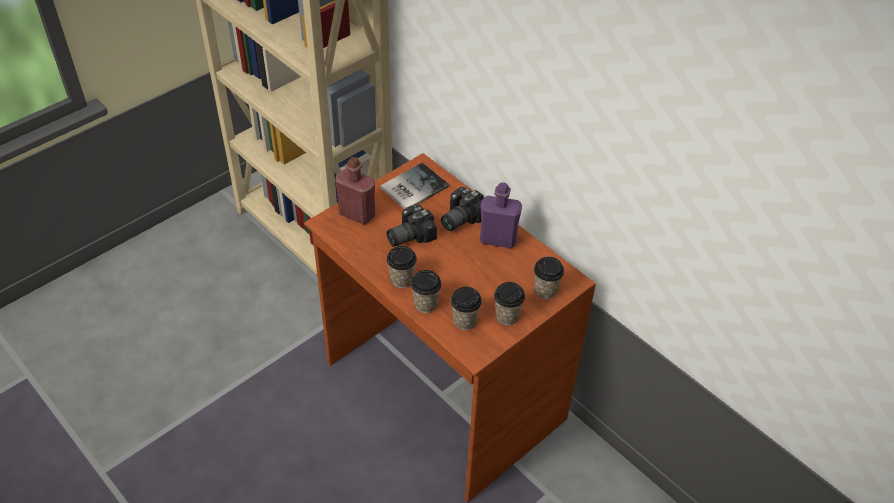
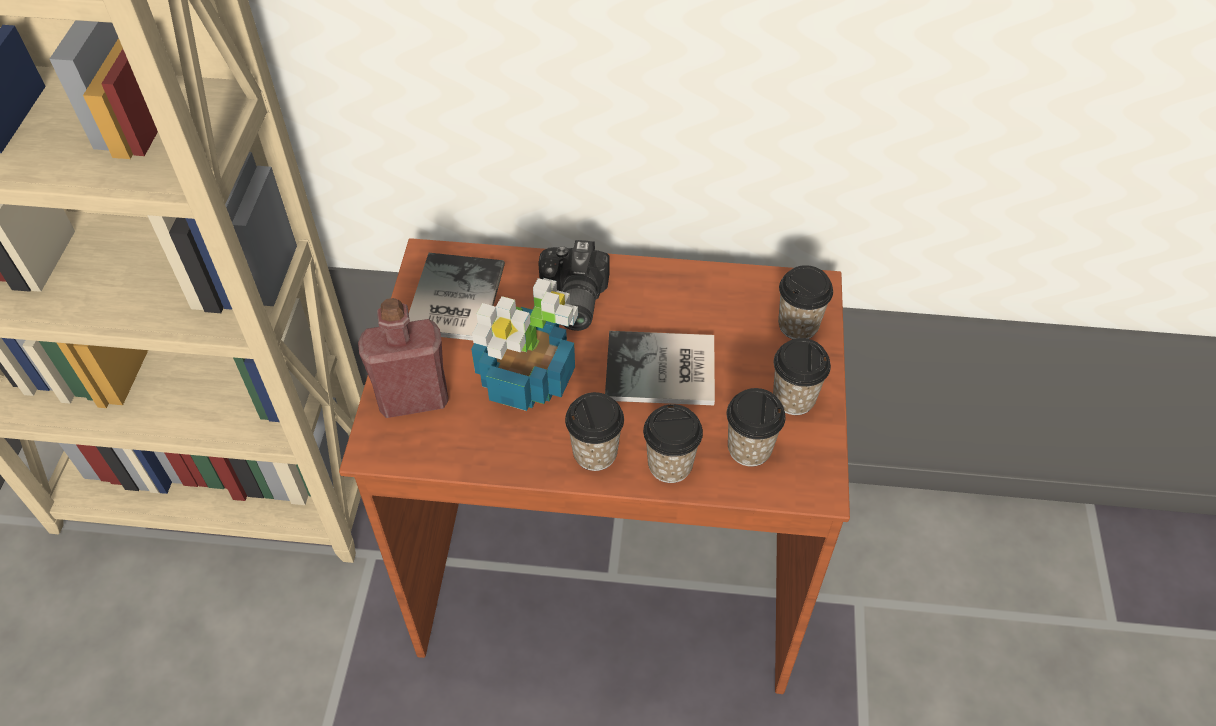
camera: 40 degrees left, 5 degrees up
camera [387,204,437,247] -> potted plant [471,278,578,411]
purple bottle [480,182,522,248] -> none
none -> book [605,331,715,405]

